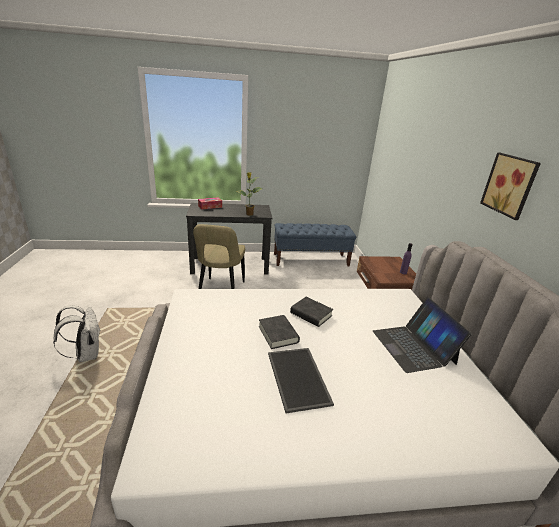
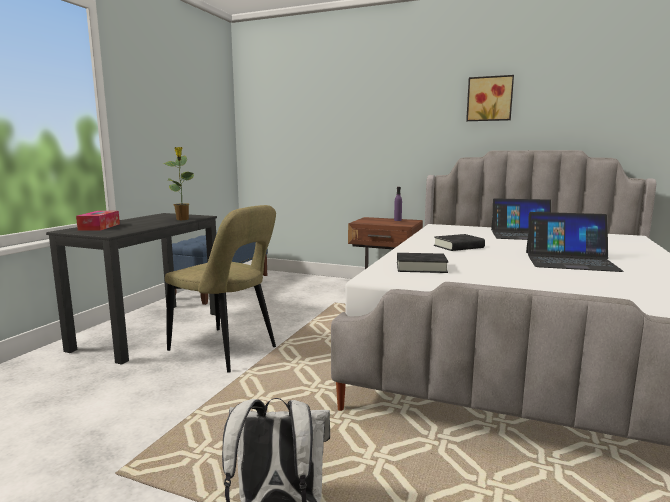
camera: 60 degrees left, 15 degrees down
black book [259,315,300,349] -> black book moved to [397,253,449,273]
tray [268,348,334,413] -> laptop [526,212,624,272]

